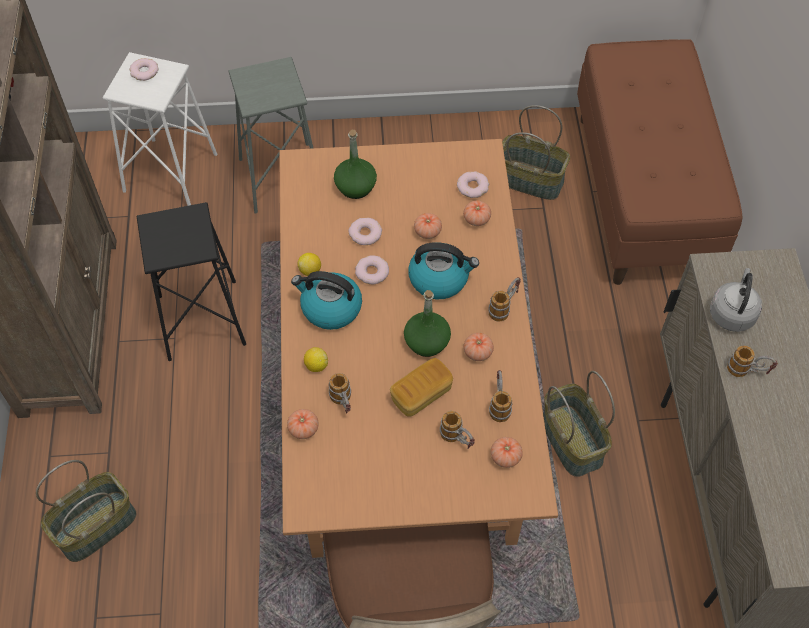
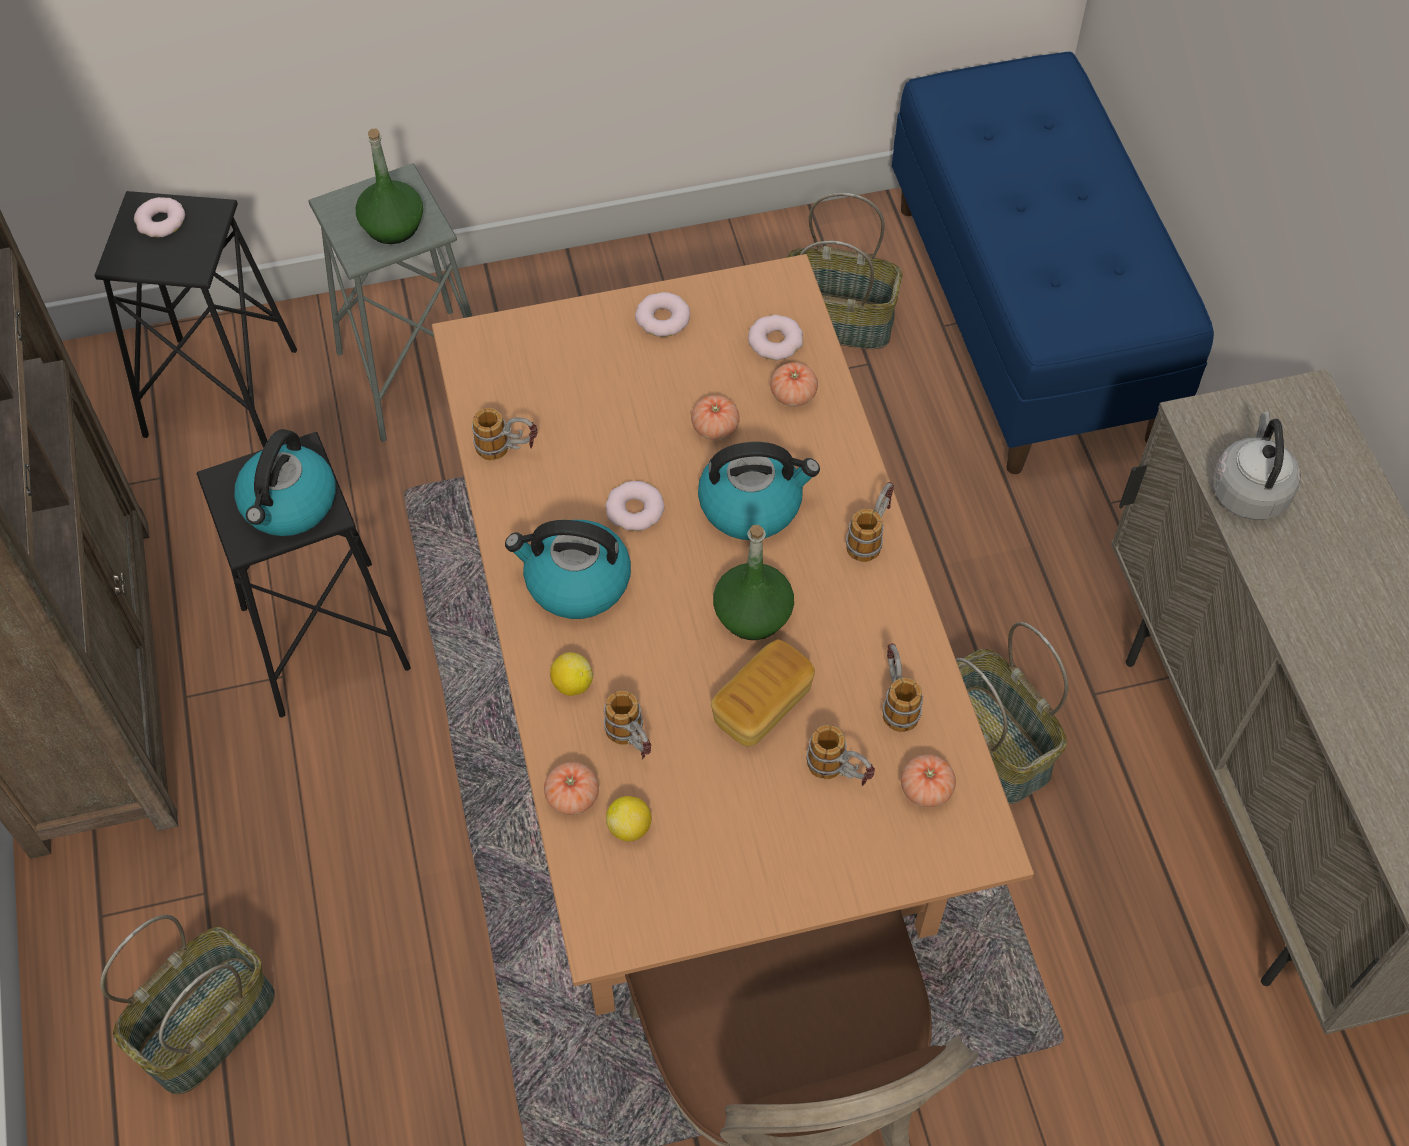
camera: 10 degrees left, 0 degrees up
white stool [102,52,217,206] -> black stool [94,191,297,448]
lemon [298,253,321,276] -> lemon moved to [606,796,652,842]
green bottle [334,130,377,199] -> green bottle moved to [356,129,423,244]
donut [349,218,382,245] -> donut moved to [635,292,690,337]
tomato [464,333,494,361] -> none
brown bench [577,39,742,285] -> blue bench [892,52,1214,474]
mug [727,346,778,377] -> mug moved to [472,408,537,460]
none -> kettle [234,429,336,536]

